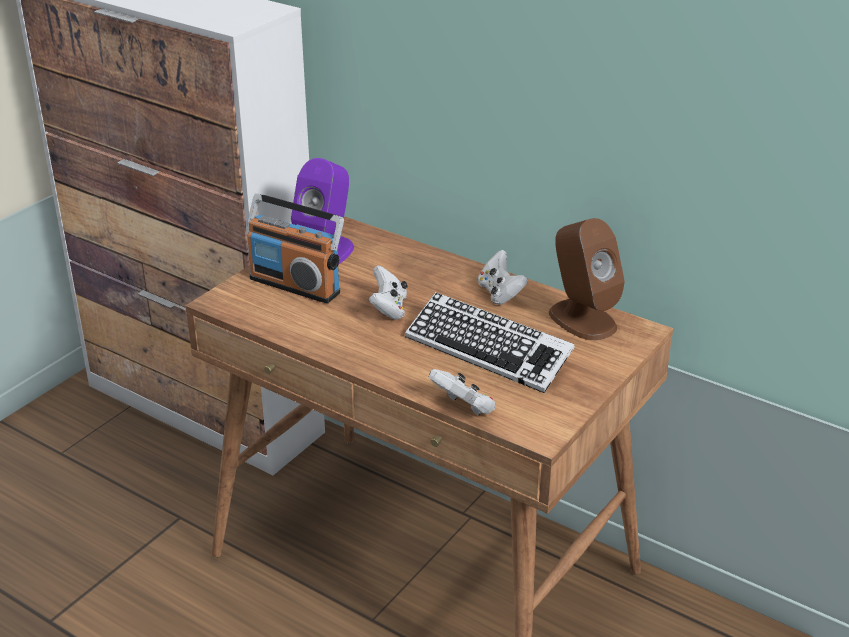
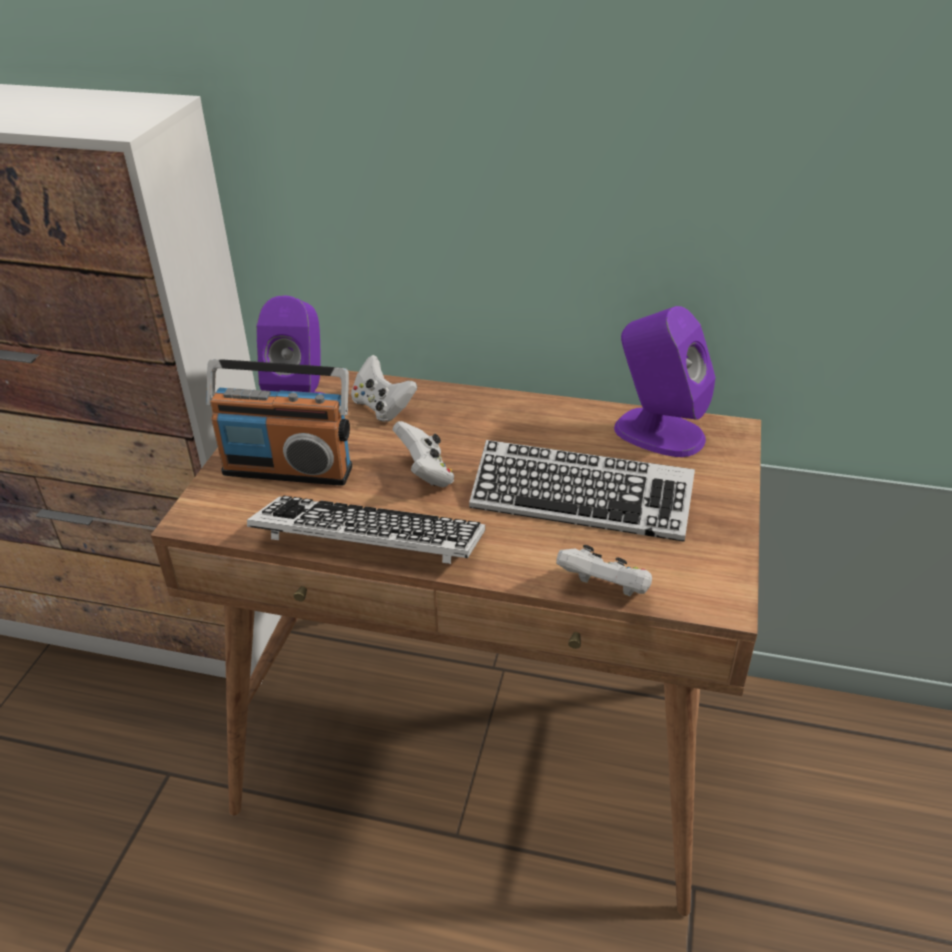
camera: 20 degrees left, 5 degrees up
white game controller [478,250,528,305] -> white game controller moved to [351,355,417,422]
brown speaker [549,218,625,340] -> purple speaker [614,306,716,457]
none -> keyboard [247,496,485,564]

